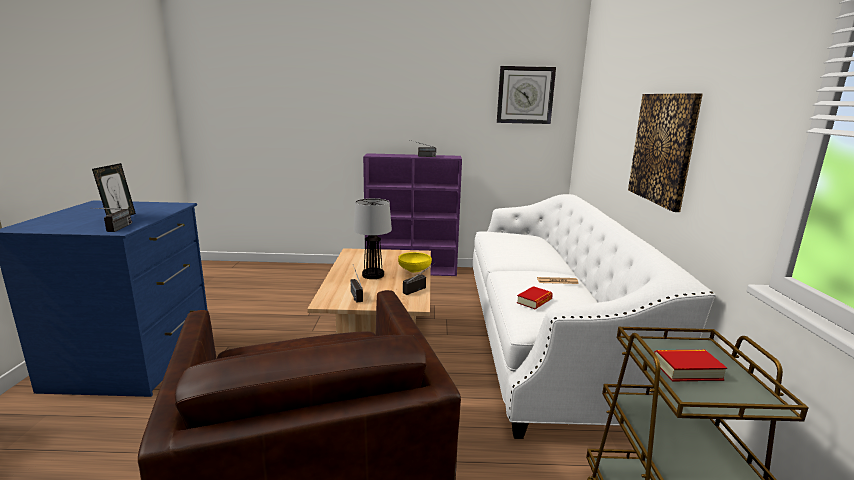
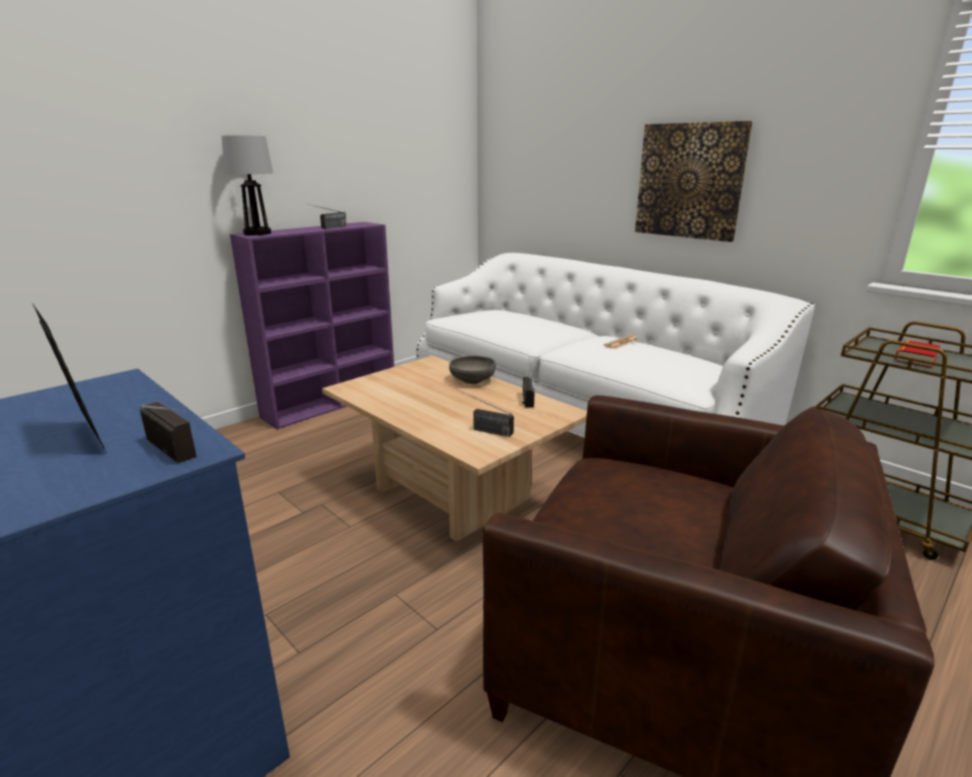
camera: 45 degrees left, 5 degrees up
table lamp [354,198,392,279] -> table lamp moved to [222,135,273,235]
yellow bowl [398,252,432,273] -> grey bowl [449,356,496,384]
wall clock [497,66,556,124] -> none
book [517,286,553,309] -> none

